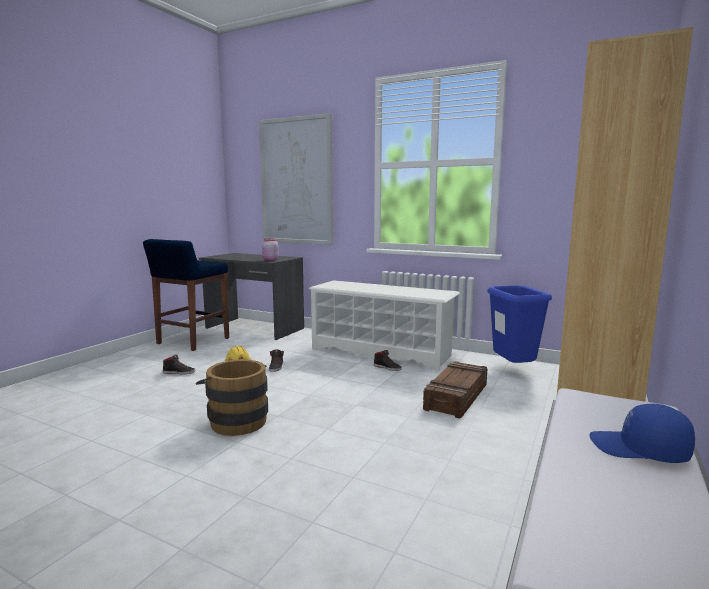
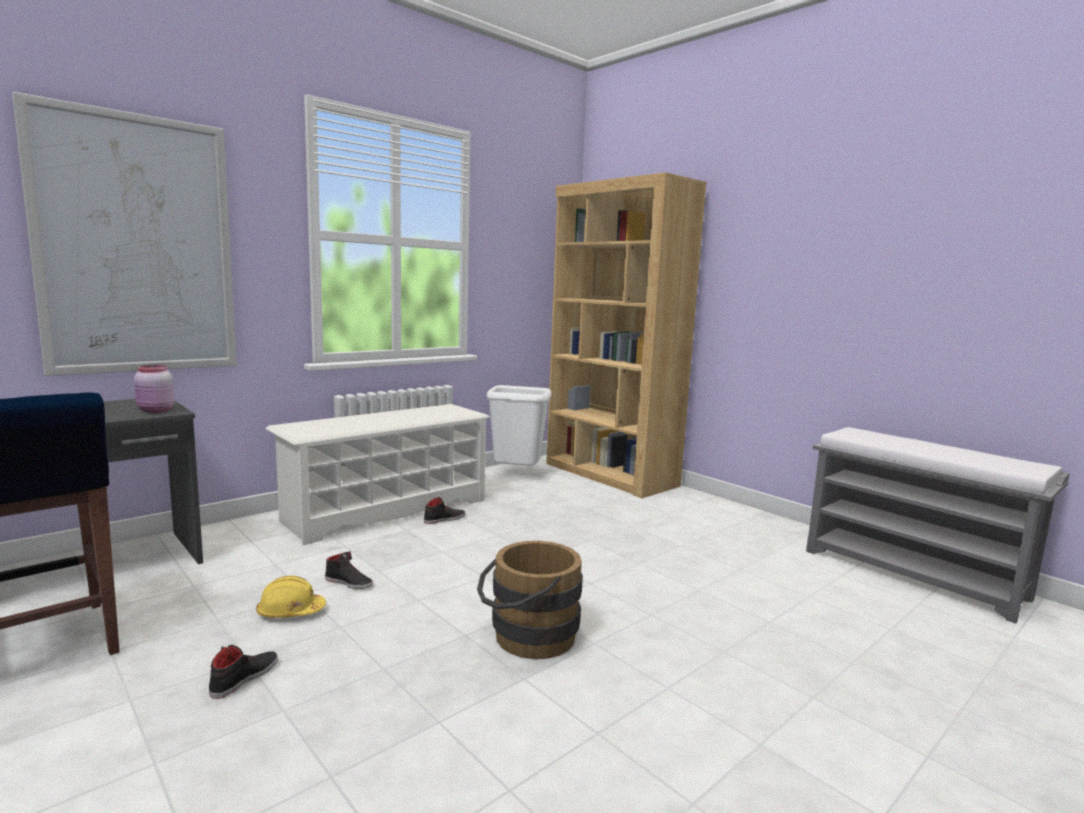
camera: 70 degrees left, 0 degrees up
crate [423,361,488,419] -> none
blue trash can [487,285,552,363] -> white trash can [487,385,551,466]
blue cap [590,404,695,463] -> none

